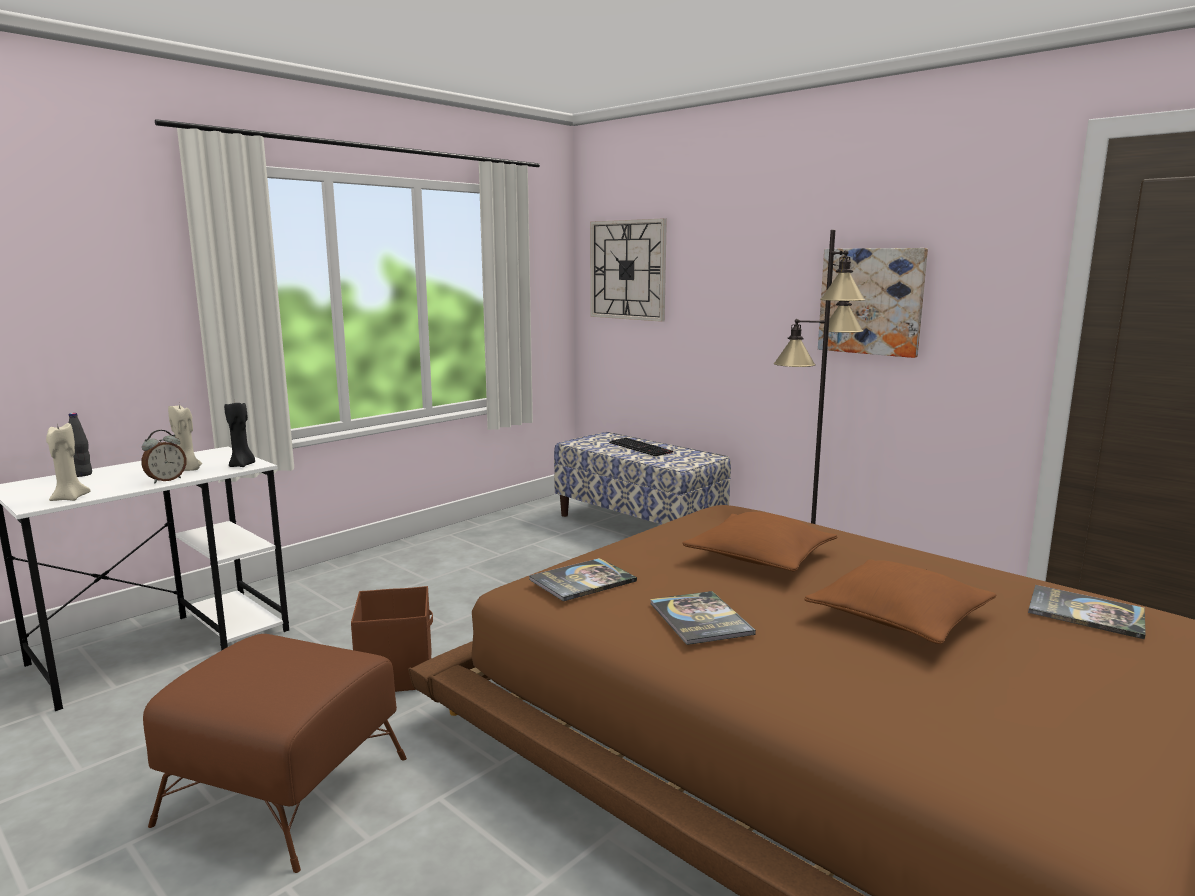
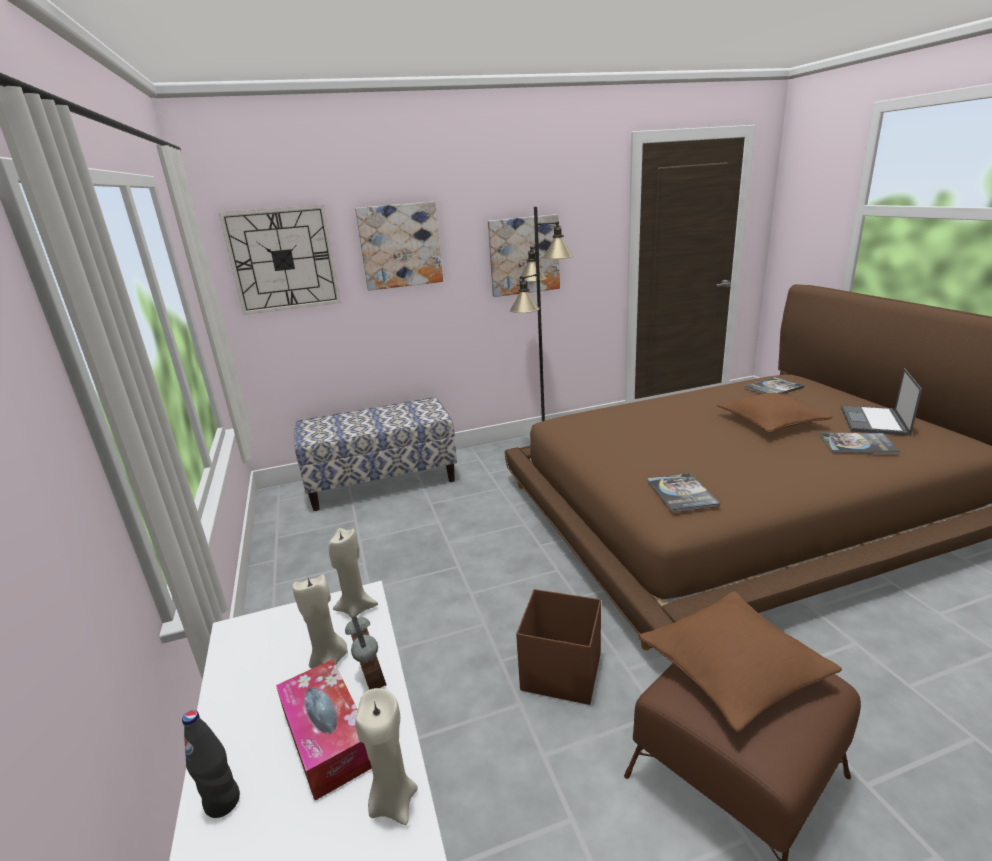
camera: 60 degrees left, 10 degrees up
black candle [224,403,255,467] -> beige candle [329,528,378,618]
keyboard [609,438,673,456] -> none
book [650,591,756,645] -> book moved to [820,433,900,454]
brown pillow [682,512,838,571] -> brown pillow moved to [639,591,842,732]
none -> tissue box [276,659,372,801]
none -> picture [355,202,443,291]
none -> laptop [841,368,922,436]

